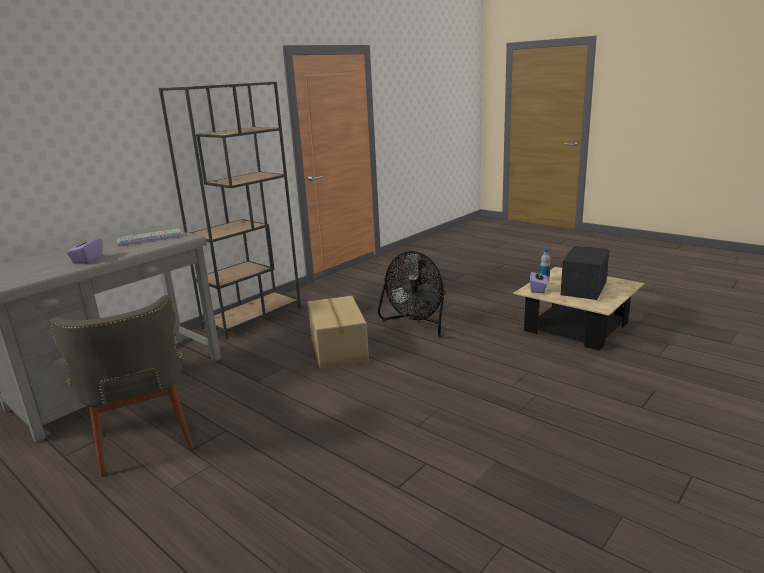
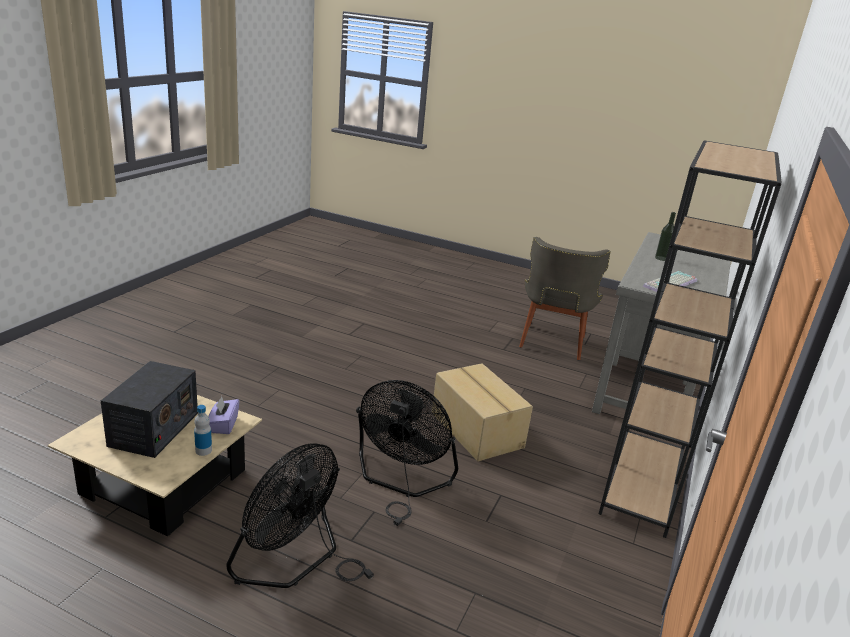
camera: 160 degrees right, 5 degrees up
grey chair [50,295,193,476] -> grey chair turned 120 degrees counterclockwise [519,237,610,361]
purple tissue box [66,234,103,264] -> bottle [655,212,676,261]
none -> black fan [226,443,374,588]

